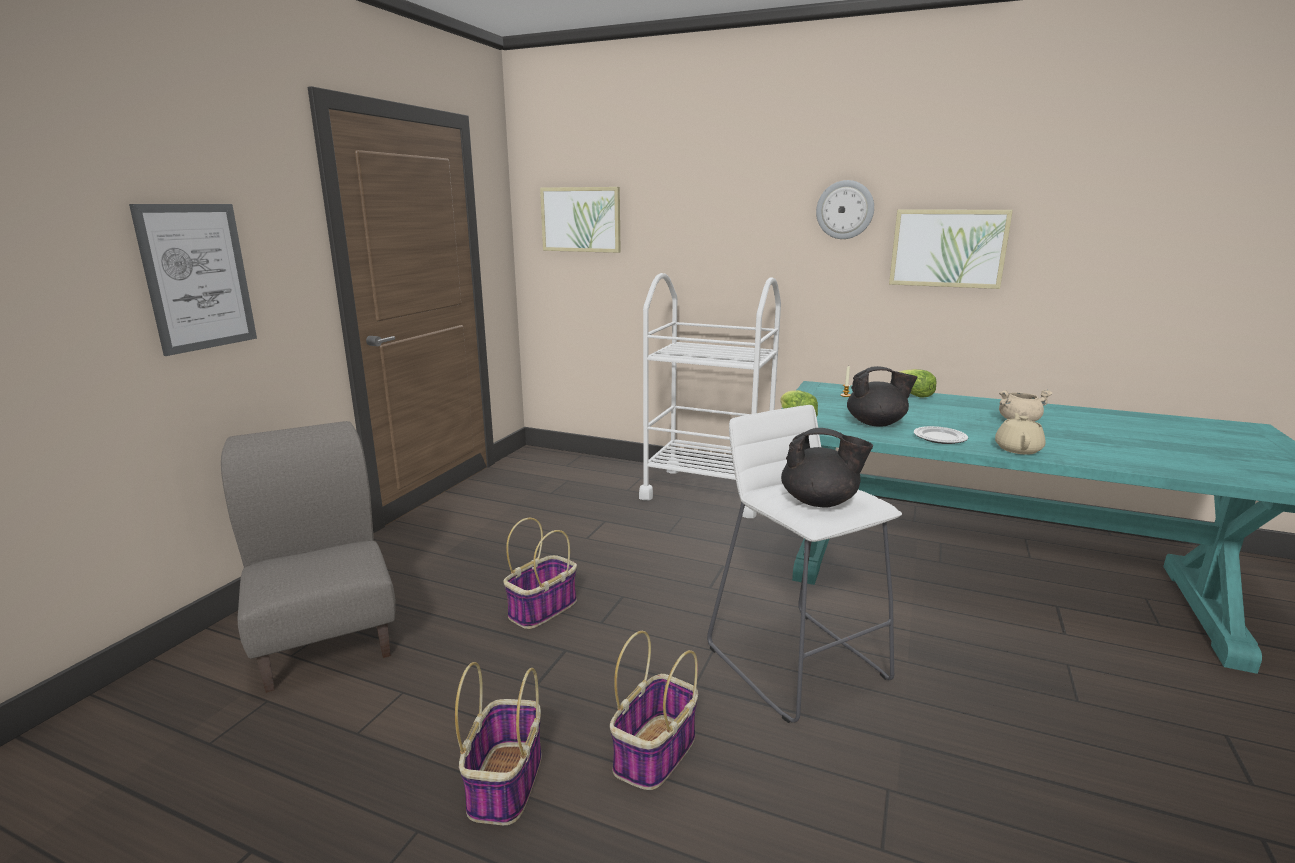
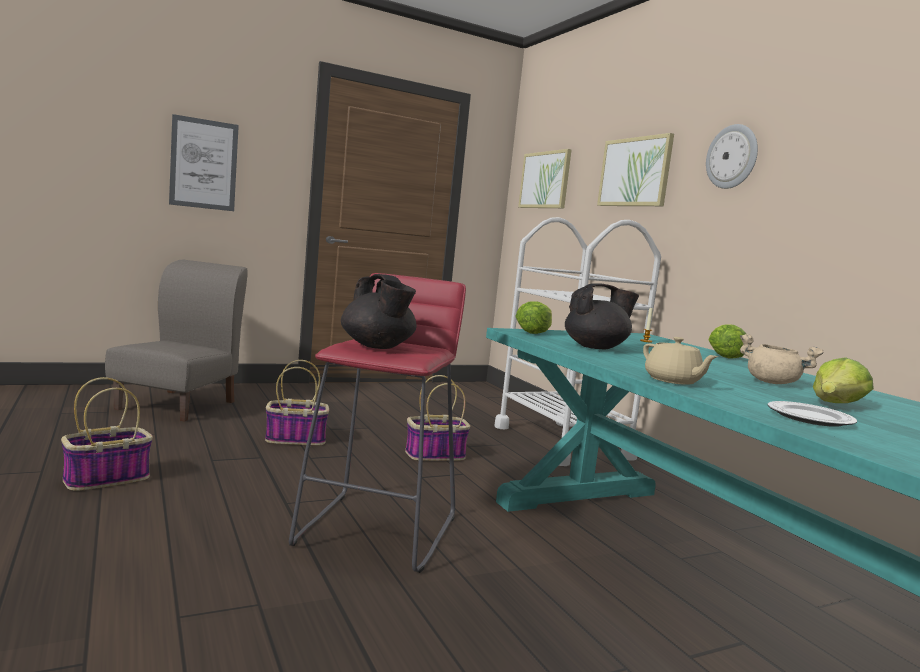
camera: 40 degrees right, 10 degrees down
basket [610,631,698,790] -> basket moved to [405,375,470,461]
white stool [707,405,902,723] -> red stool [289,273,466,573]
black teapot [847,366,917,426] -> black teapot turned 60 degrees counterclockwise [565,283,639,349]
picture [889,209,1013,289] -> picture moved to [597,133,674,206]
plate [914,426,968,444] -> plate moved to [767,401,857,427]
beige teapot [995,413,1046,454] -> beige teapot turned 90 degrees clockwise [643,337,719,385]
none -> lettuce [813,357,874,403]

